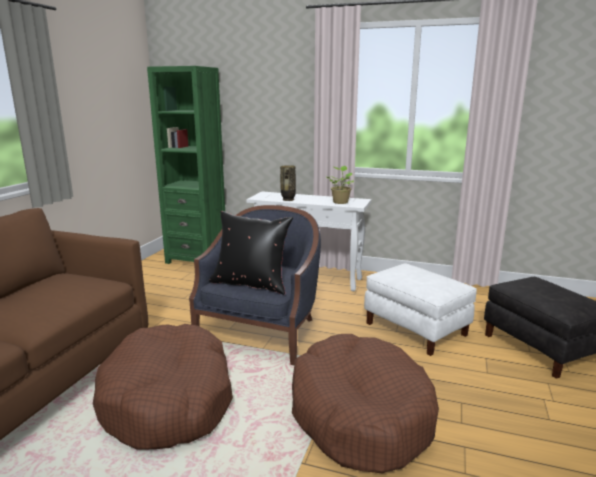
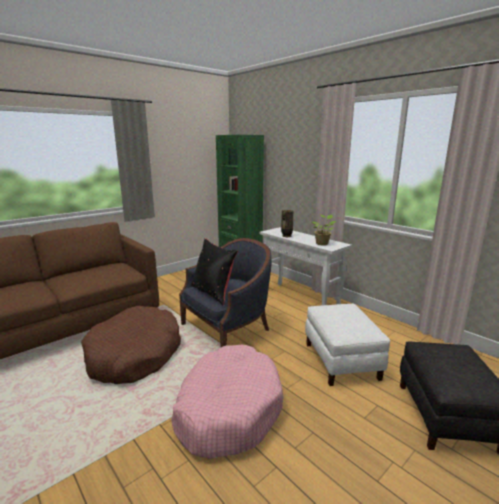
camera: 30 degrees right, 0 degrees up
brown dog bed [292,334,439,474] -> pink dog bed [171,344,284,459]

